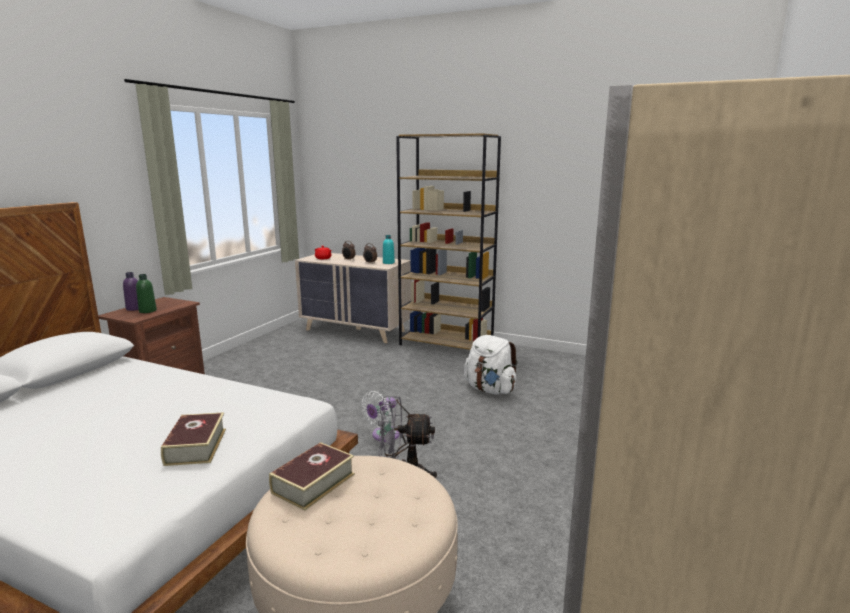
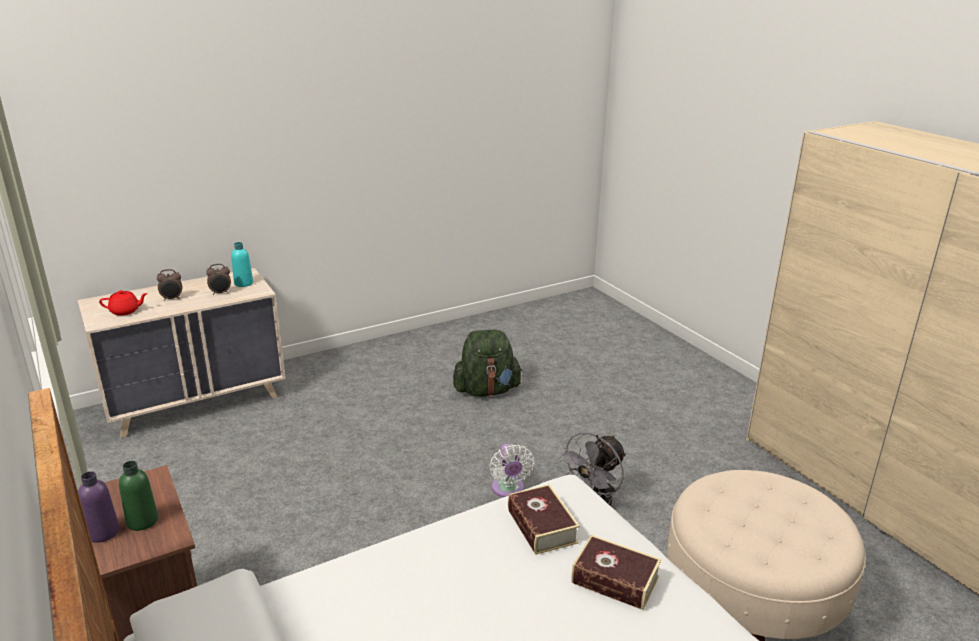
camera: 55 degrees left, 10 degrees up
book [269,442,355,510] -> book moved to [508,484,580,555]
brown bookcase [396,133,501,350] -> none
white backpack [464,335,518,394] -> green backpack [453,329,522,397]

